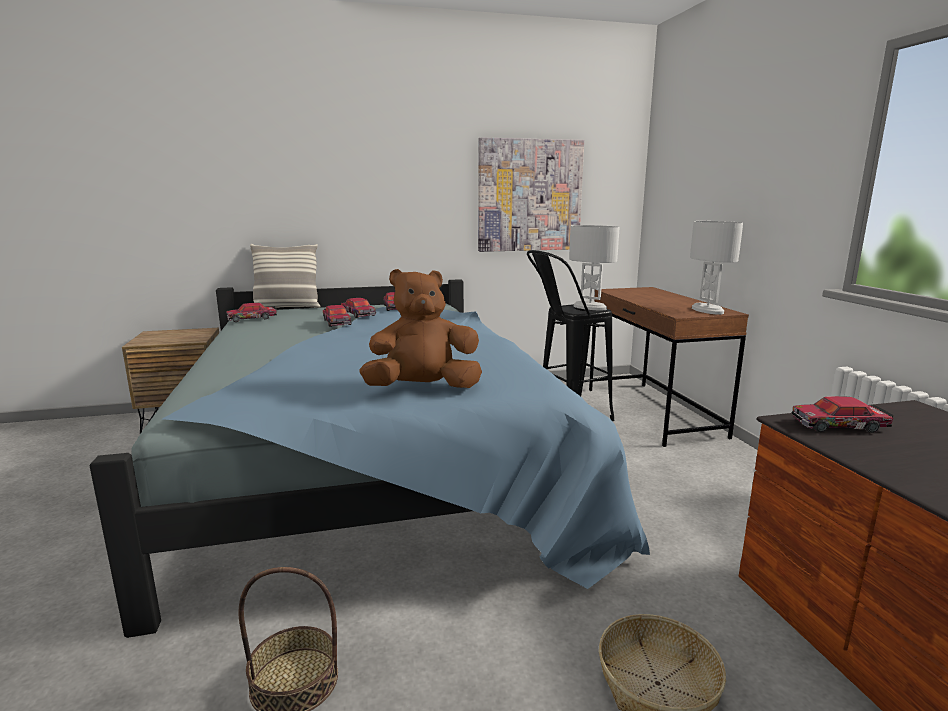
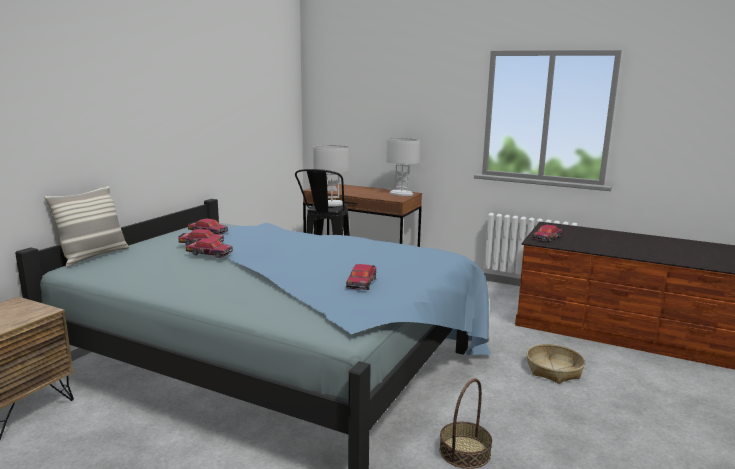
camera: 50 degrees left, 0 degrees up
toy car [226,303,277,322] -> toy car moved to [346,264,376,290]
brown plush toy [359,269,482,388] -> none
picture [478,137,584,252] -> none

